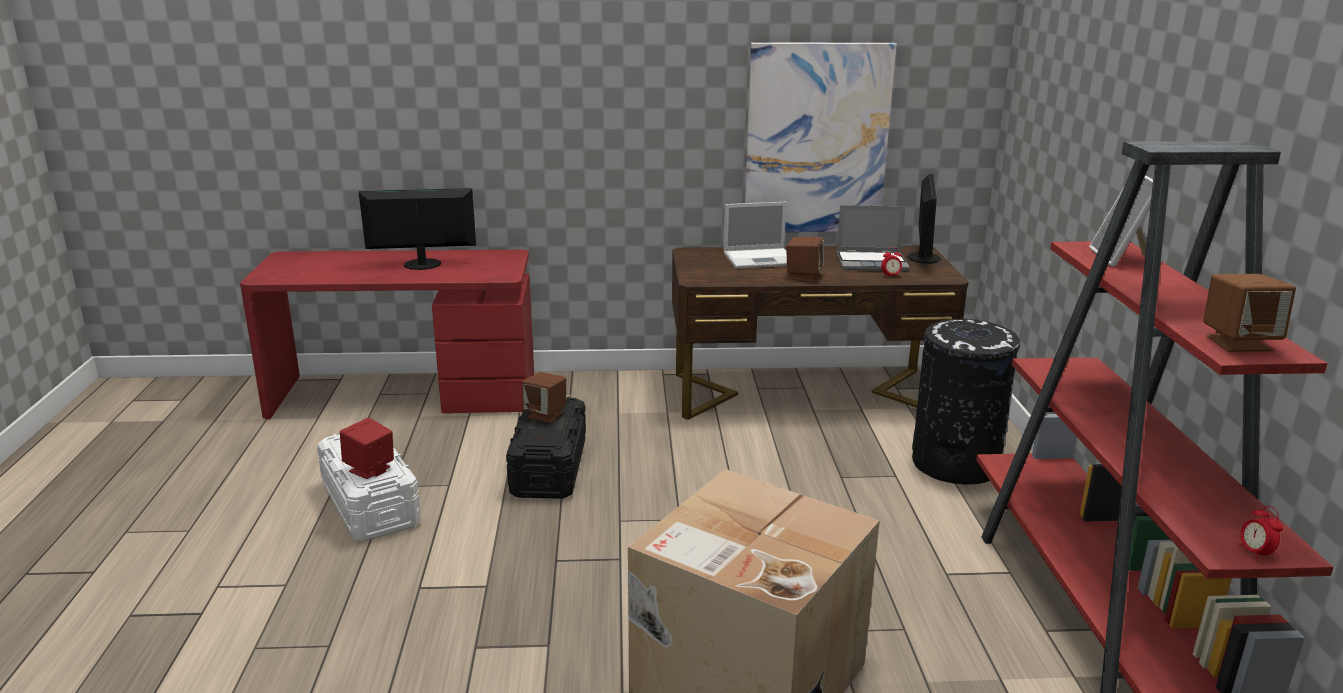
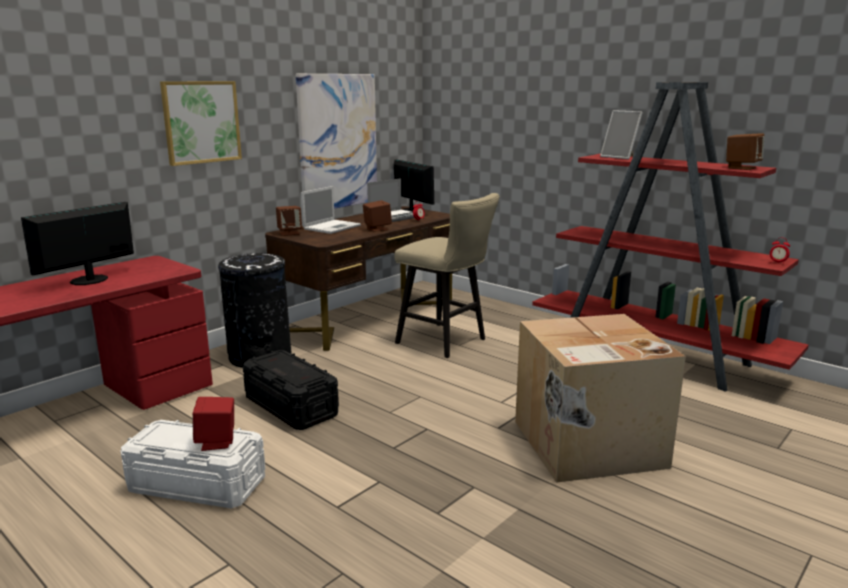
camera: 45 degrees left, 5 degrees down
brown speaker [522,372,566,423] -> brown speaker moved to [276,206,302,236]
black trash can [912,319,1020,485] -> black trash can moved to [218,253,291,368]
none -> picture [160,81,242,166]
none -> beige stool [394,193,500,358]

